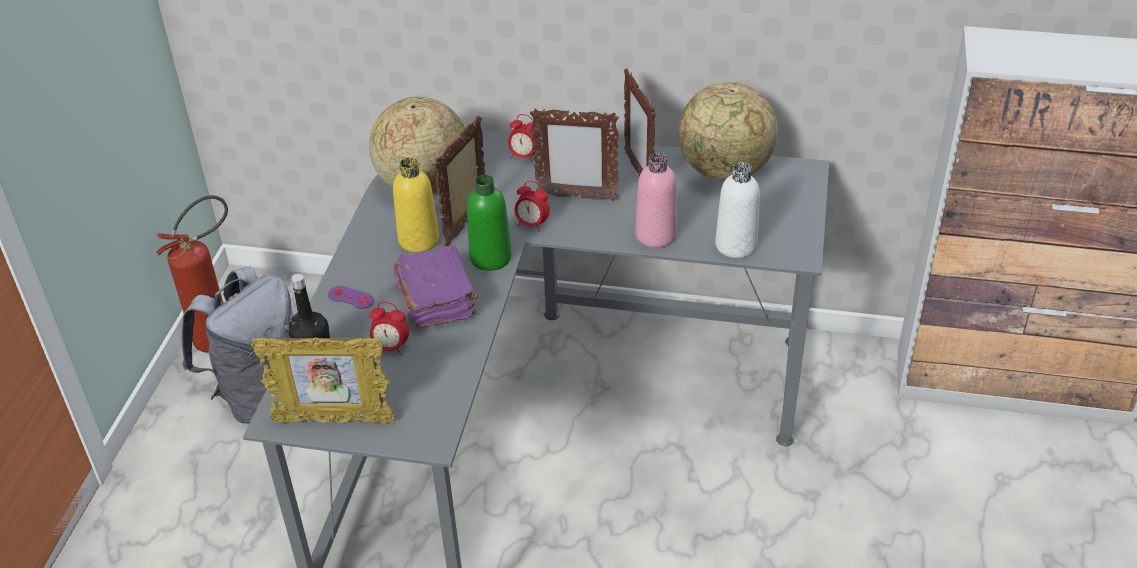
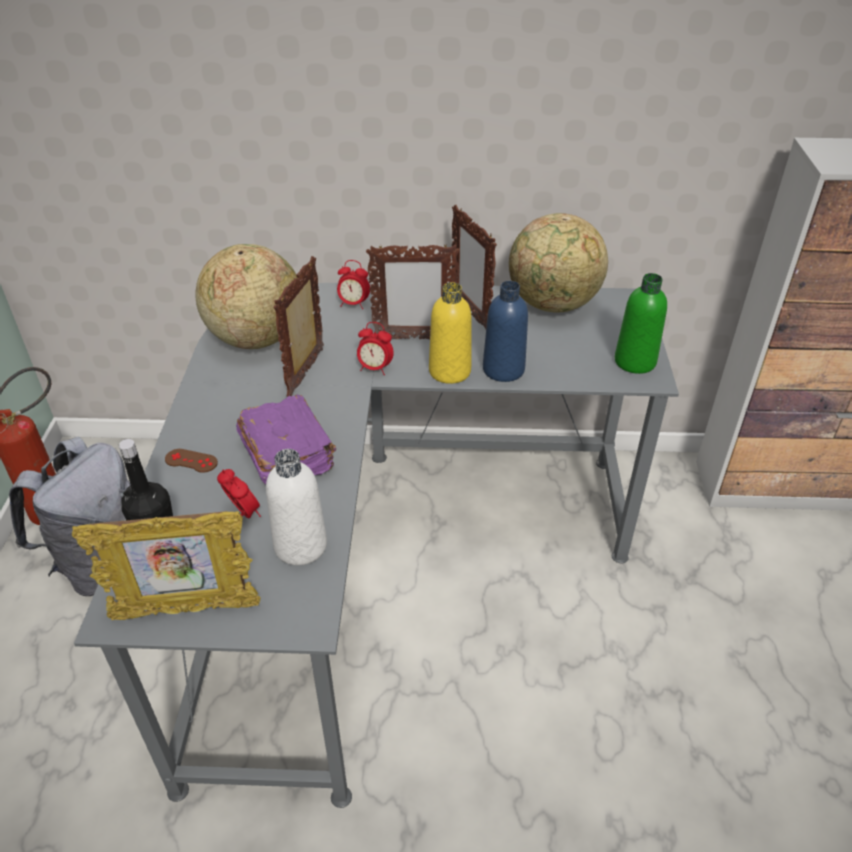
camera: 10 degrees left, 0 degrees up
purple game controller [328,286,374,309] -> brown game controller [165,449,218,473]
alarm clock [370,302,409,355] -> alarm clock turned 135 degrees counterclockwise [217,469,261,519]
yellow bottle [393,158,439,252] -> yellow bottle moved to [429,282,472,384]
green bottle [467,175,512,271] -> green bottle moved to [615,273,667,374]
pink bottle [635,152,677,248] -> blue bottle [483,281,528,382]
white bottle [715,162,760,258] -> white bottle moved to [266,449,327,565]

